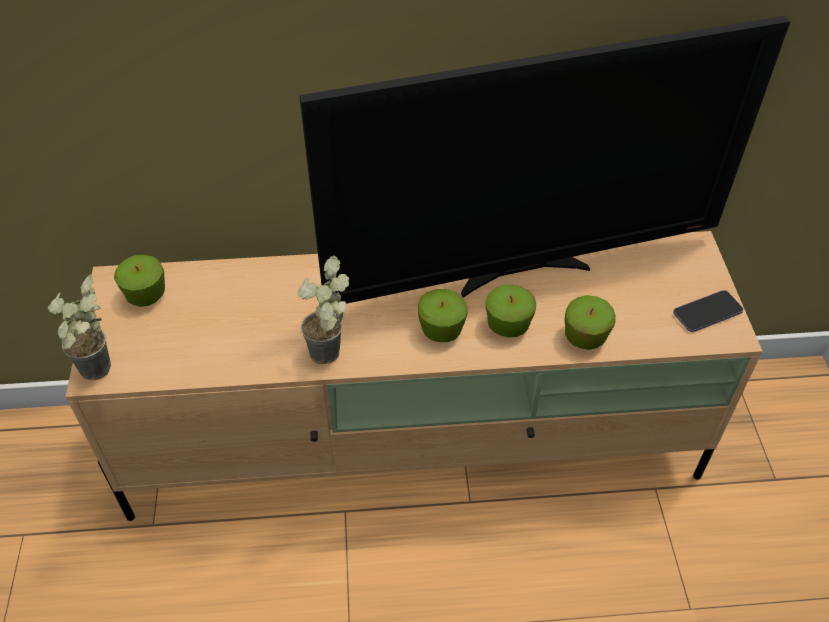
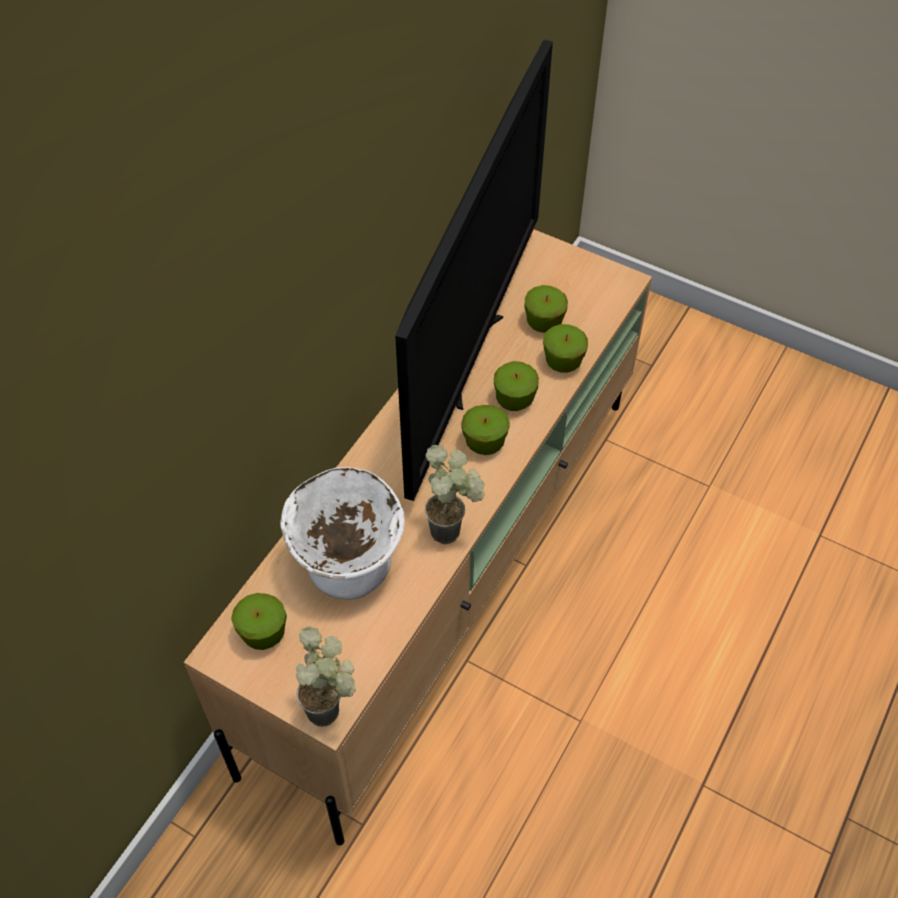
camera: 55 degrees left, 5 degrees up
phone [673,290,743,332] -> none
none -> white bowl [280,467,405,600]
none -> apple [525,285,568,333]

